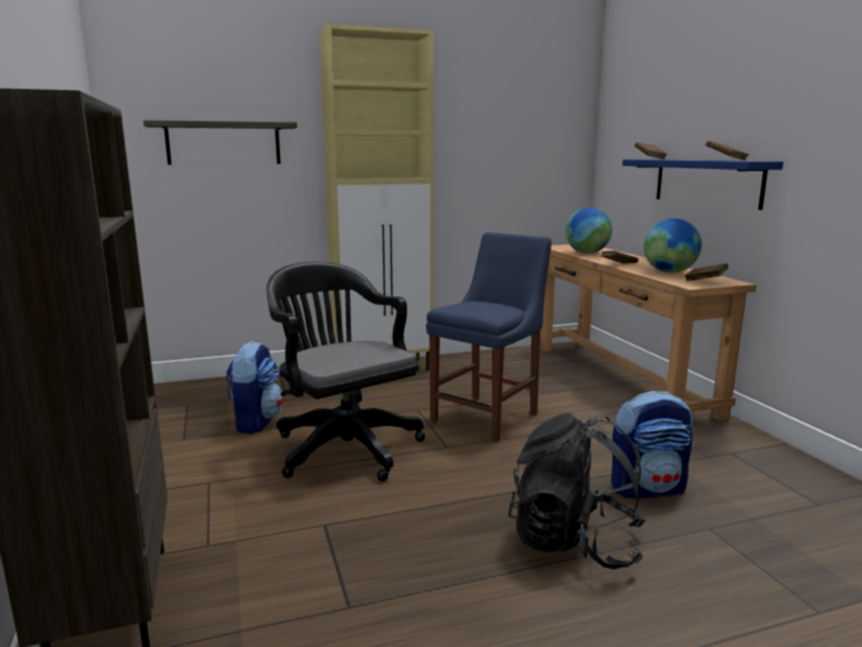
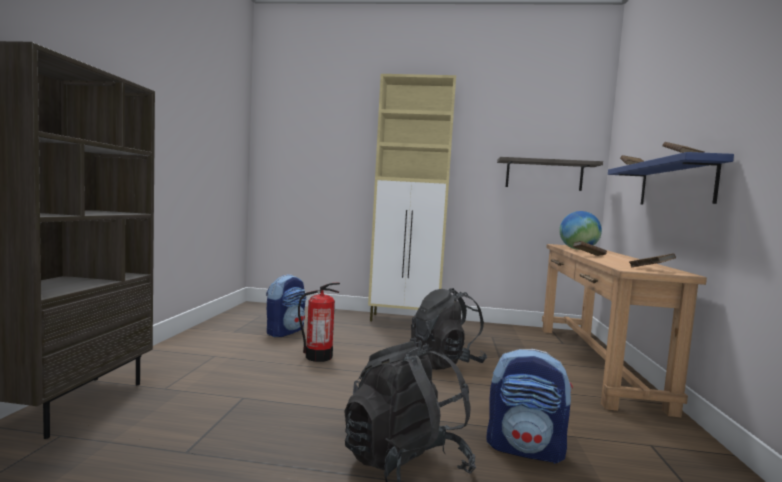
camera: 25 degrees right, 10 degrees down
shelf [143,120,297,165] -> shelf moved to [497,157,603,191]
black office chair [266,262,425,481] -> fire extinguisher [298,283,340,362]
blue chair [426,232,552,442] -> black backpack [410,288,487,370]
globe [644,218,702,273] -> none

